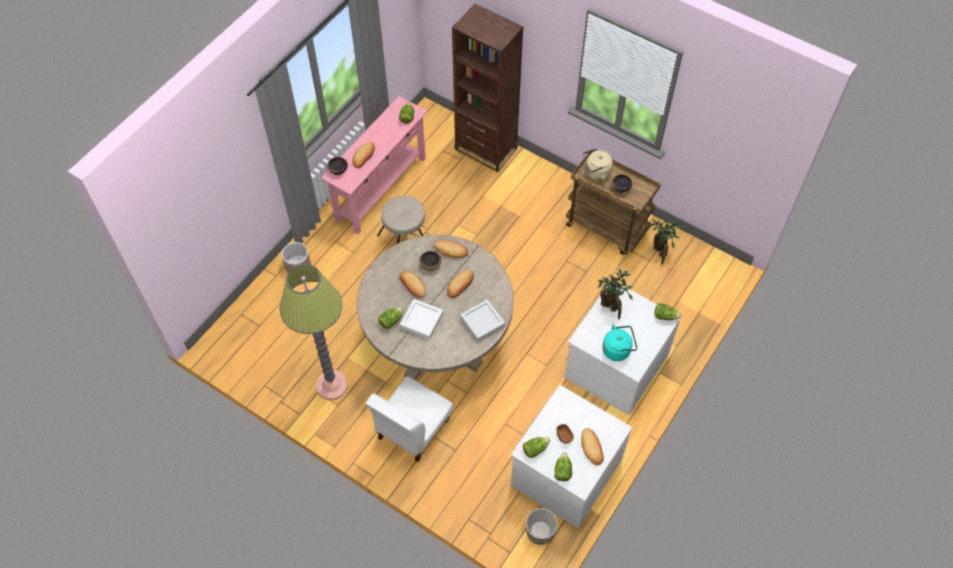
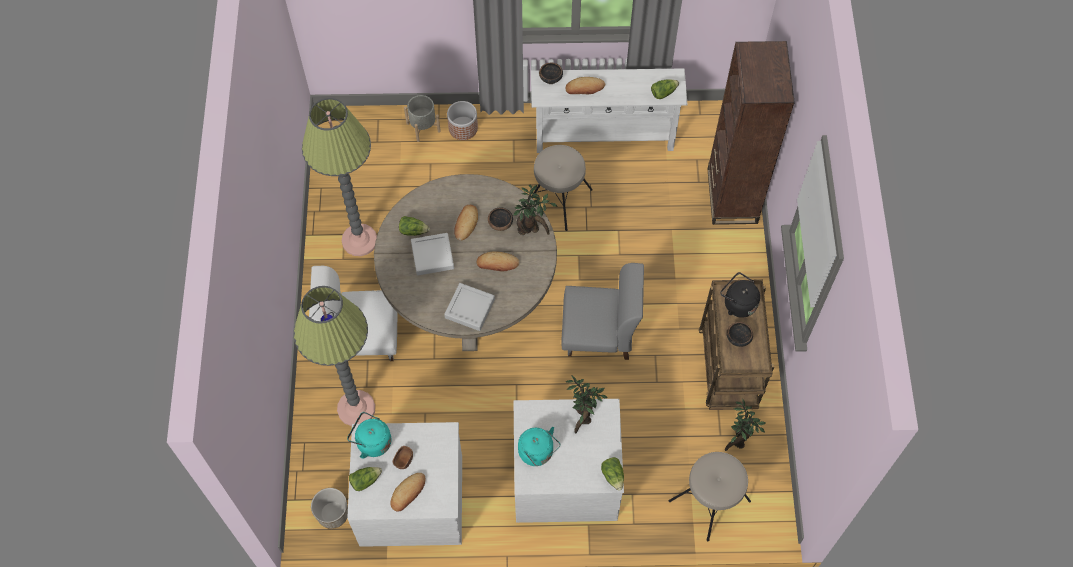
camera: 55 degrees right, 5 degrees up
pink console table [321,96,428,234] -> white console table [531,68,688,153]
bread [434,240,468,258] -> potted plant [513,185,558,235]
lettuce [523,437,550,458] -> turquoise kettle [347,412,392,459]
beige kettle [583,149,613,180] -> black kettle [720,272,760,318]
none -> floor lamp [294,286,375,426]
none -> grey planter [404,95,441,142]
none -> grey chair [561,263,644,360]
none -> beige stool [669,452,751,541]

